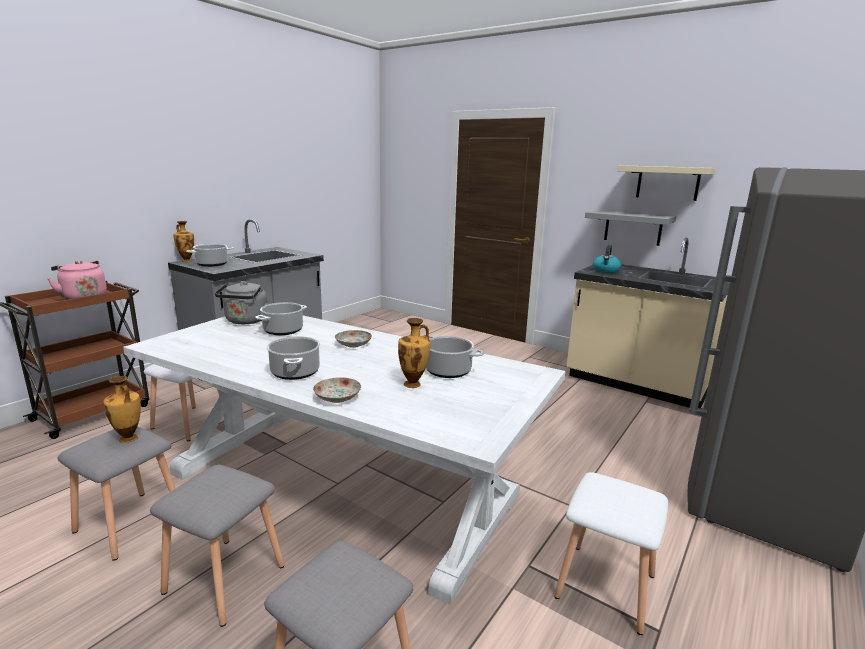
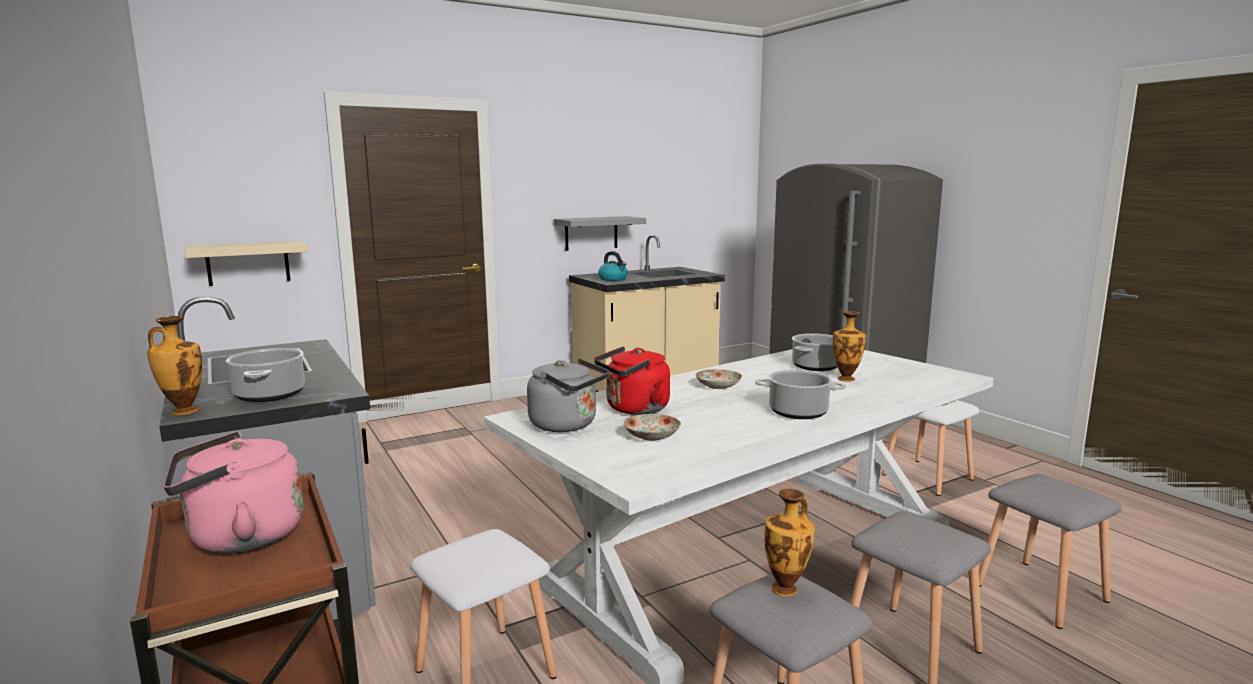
camera: 65 degrees left, 5 degrees down
cooking pot [255,302,307,335] -> red kettle [594,346,670,415]
plate [313,377,361,403] -> plate moved to [624,414,681,441]
beige shelf [618,165,716,201] -> beige shelf moved to [184,241,308,286]

